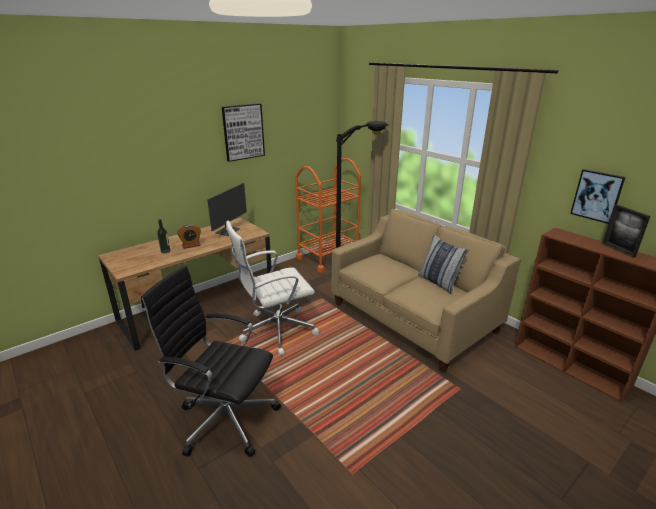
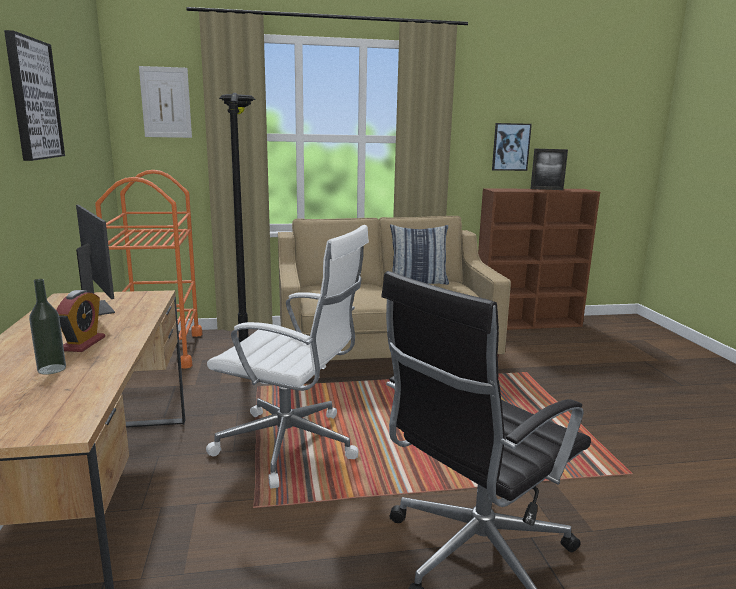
camera: 60 degrees left, 10 degrees down
white office chair [226,221,319,356] -> white office chair turned 75 degrees counterclockwise [206,225,369,489]
none -> picture [139,66,192,138]

